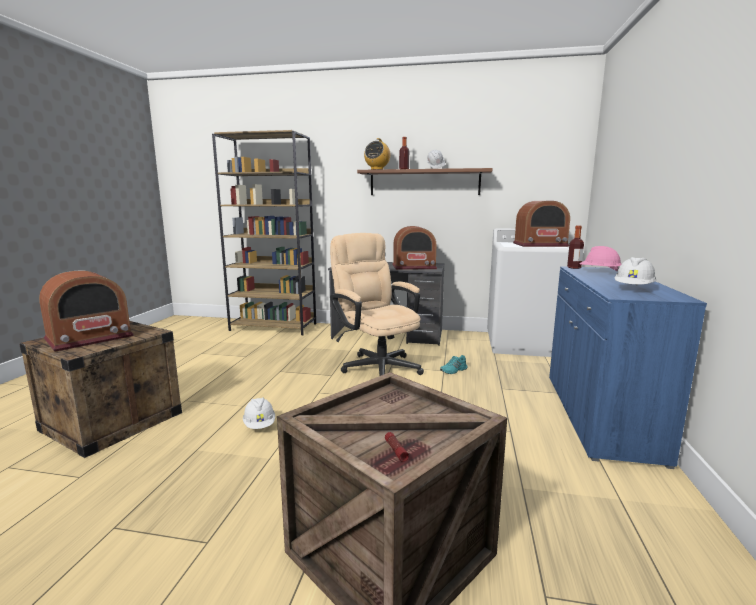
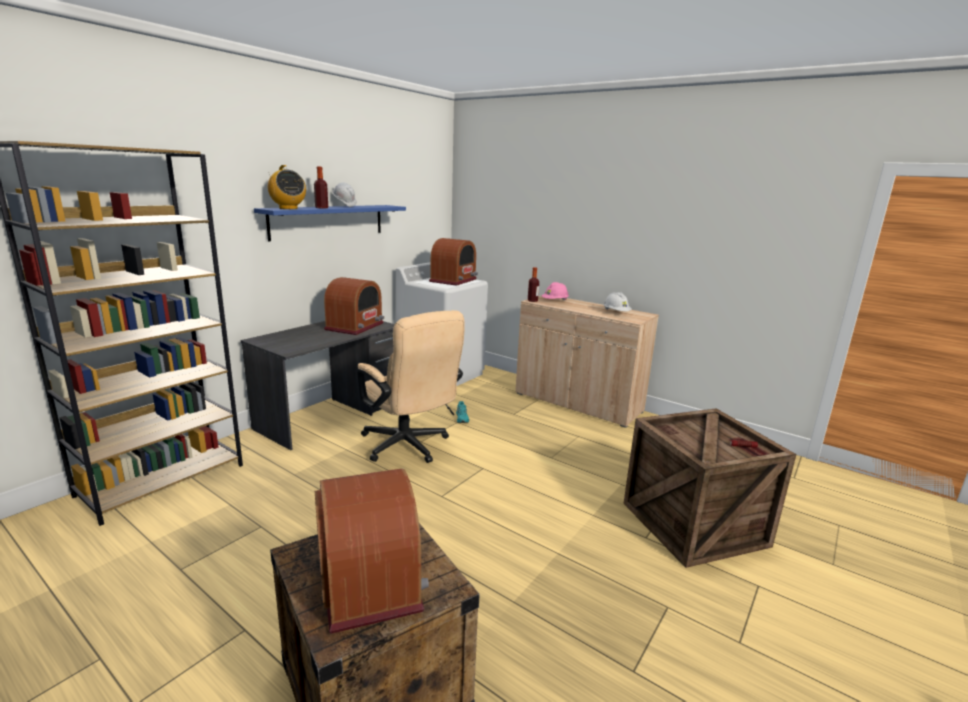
camera: 65 degrees left, 5 degrees up
white hard hat [243,397,275,429] -> none
beige office chair [330,233,424,376] -> beige office chair turned 120 degrees counterclockwise [357,310,465,463]
brown shelf [357,168,493,195] -> blue shelf [254,205,406,241]
blue cabinet [549,266,707,469] -> beige cabinet [515,295,659,428]

